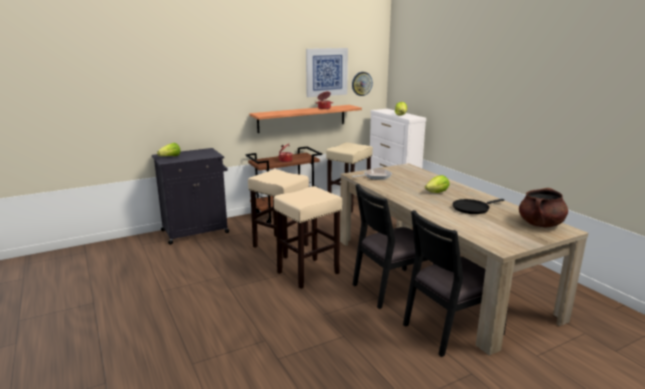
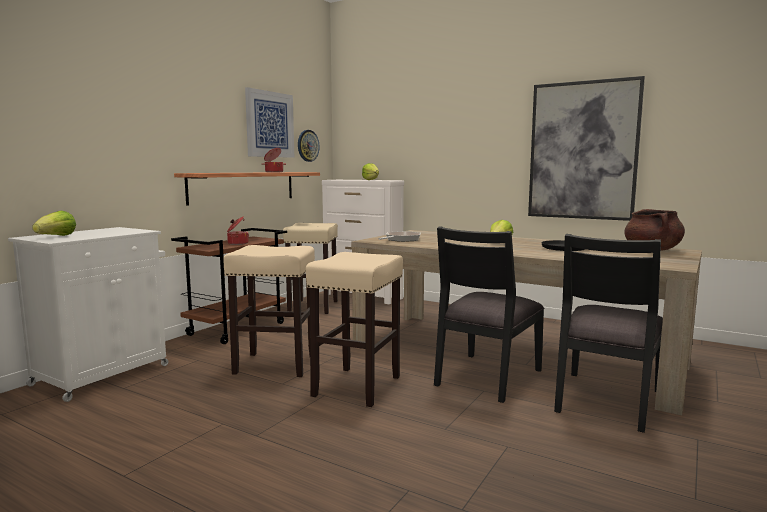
camera: 30 degrees left, 10 degrees down
black cabinet [152,148,229,245] -> white cabinet [8,227,169,402]
none -> picture [528,76,645,221]

